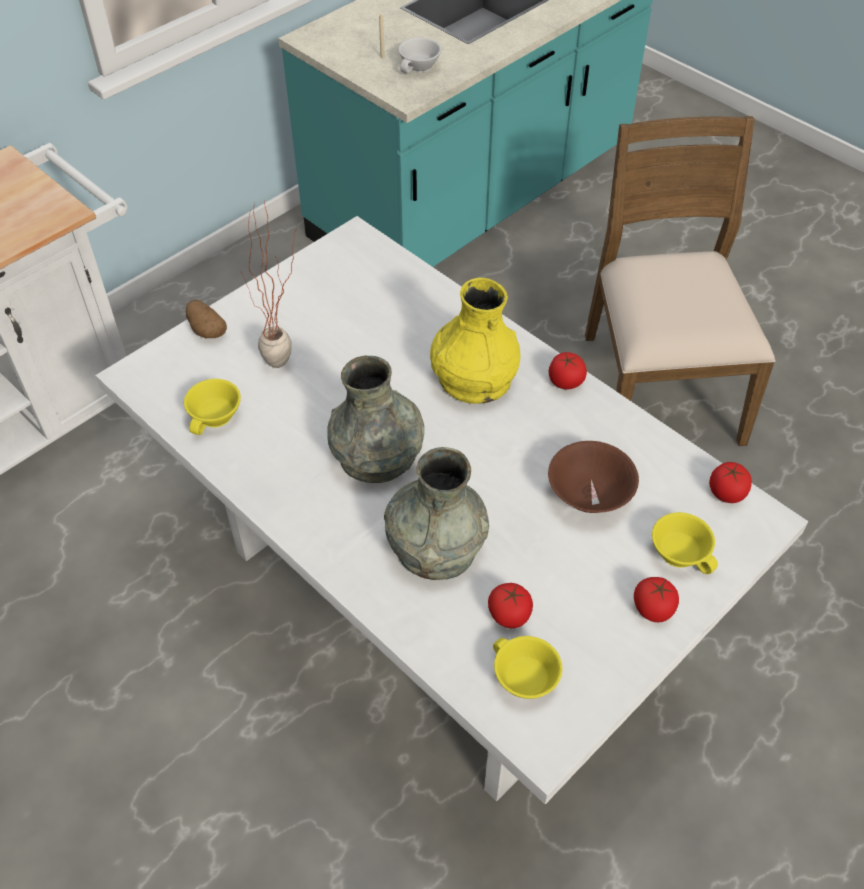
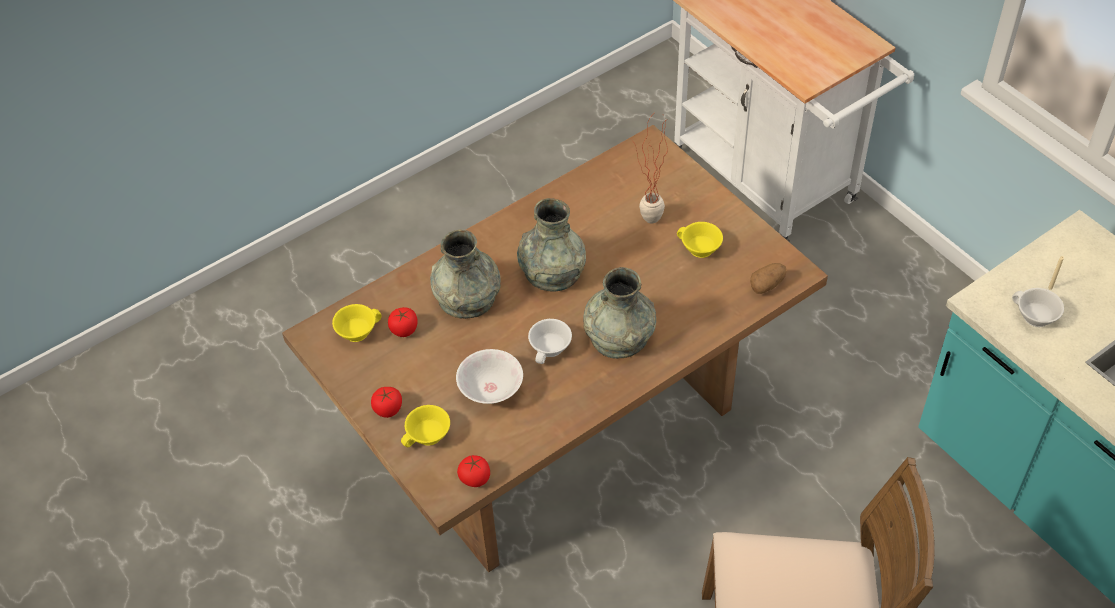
camera: 100 degrees right, 0 degrees up
white dining table [96,216,808,804] -> brown dining table [282,125,828,572]
yellow cup [184,379,241,435] -> yellow cup moved to [677,222,723,258]
potato [186,299,227,338] -> potato moved to [750,263,787,294]
yellow vase [430,278,520,404] -> grey vase [583,267,656,359]
brown bowl [548,441,639,513] -> white bowl [456,349,523,404]
tomato [549,352,587,389] -> none
none -> white cup [528,319,572,364]

